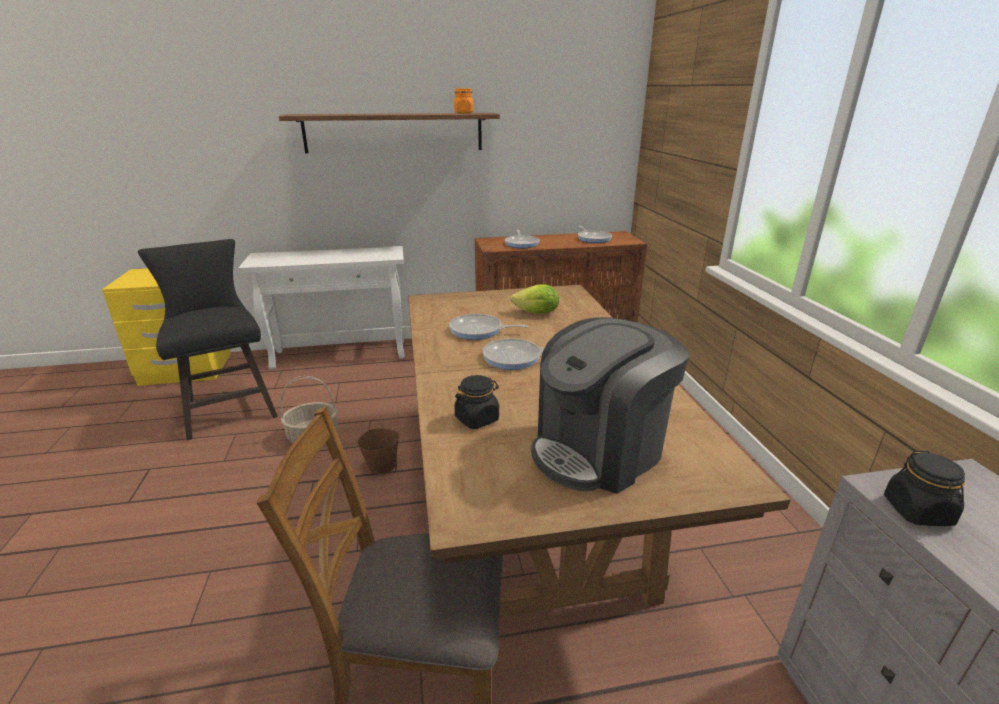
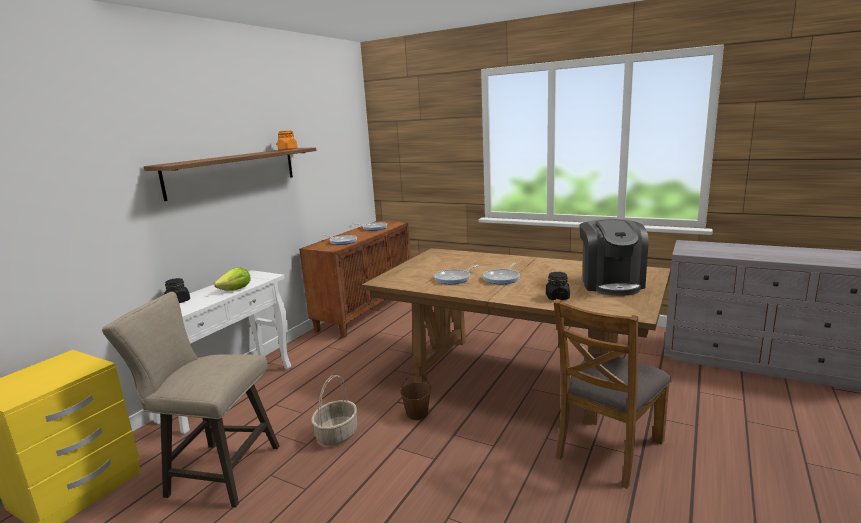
camera: 50 degrees left, 10 degrees down
black stool [138,239,278,440] -> beige stool [102,292,279,508]
lettuce [510,284,559,314] -> lettuce moved to [214,267,251,291]
black jar [884,450,965,526] -> black jar moved to [164,278,190,303]

